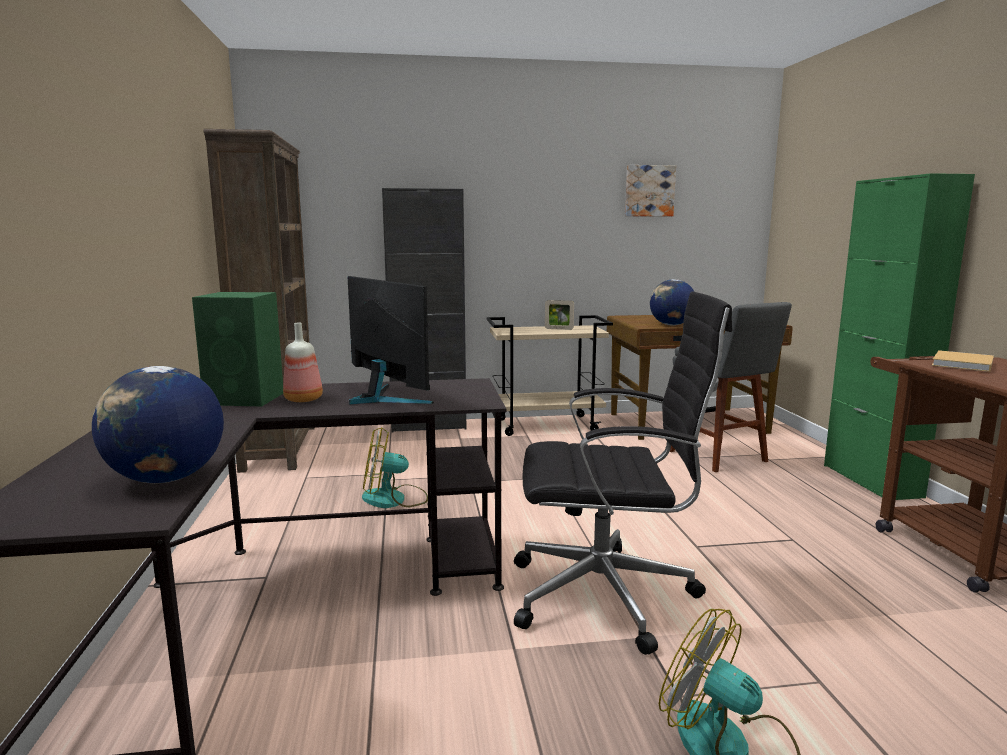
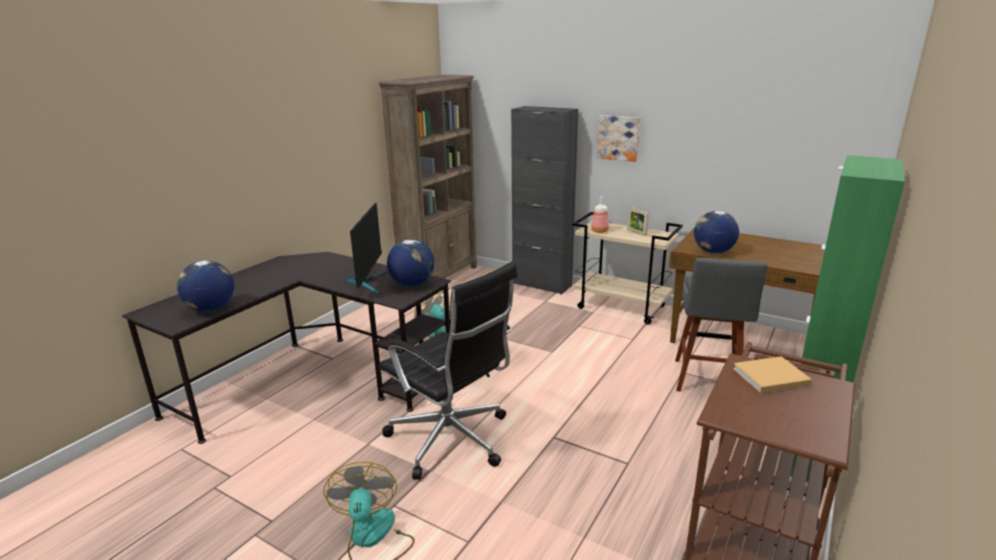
camera: 40 degrees right, 10 degrees up
green speaker [192,292,283,407] -> none
bottle [283,322,323,402] -> bottle moved to [591,196,609,233]
picture [625,165,676,217] -> picture moved to [596,115,640,162]
none -> globe [387,239,434,287]

